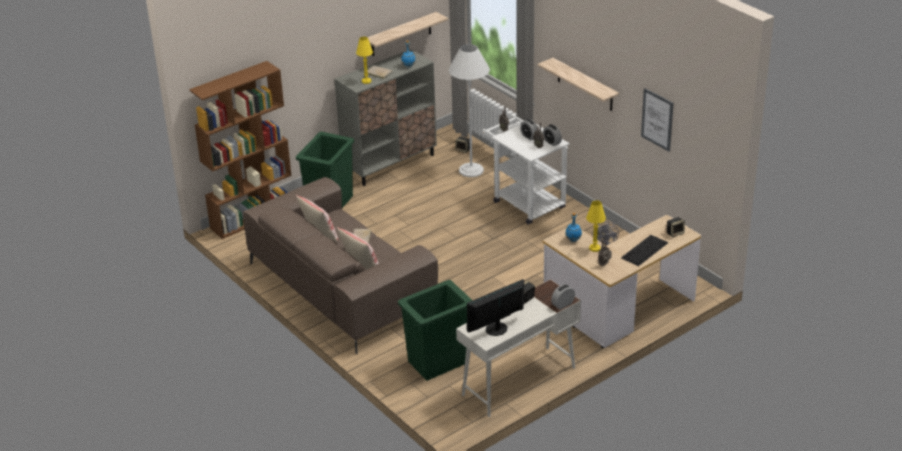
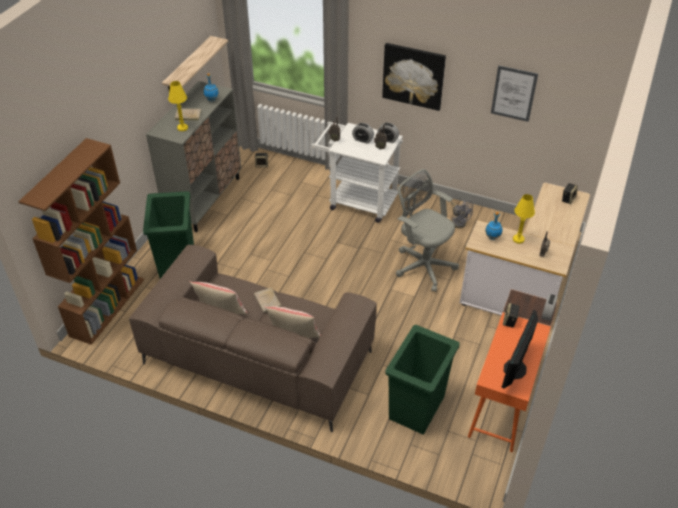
camera: 30 degrees left, 10 degrees up
white floor lamp [449,44,490,177] -> none
white desk [456,279,581,417] -> orange desk [468,289,558,452]
shelf [537,58,619,111] -> picture [382,43,446,111]
keyboard [621,235,668,266] -> none
none -> grey office chair [396,169,459,292]

